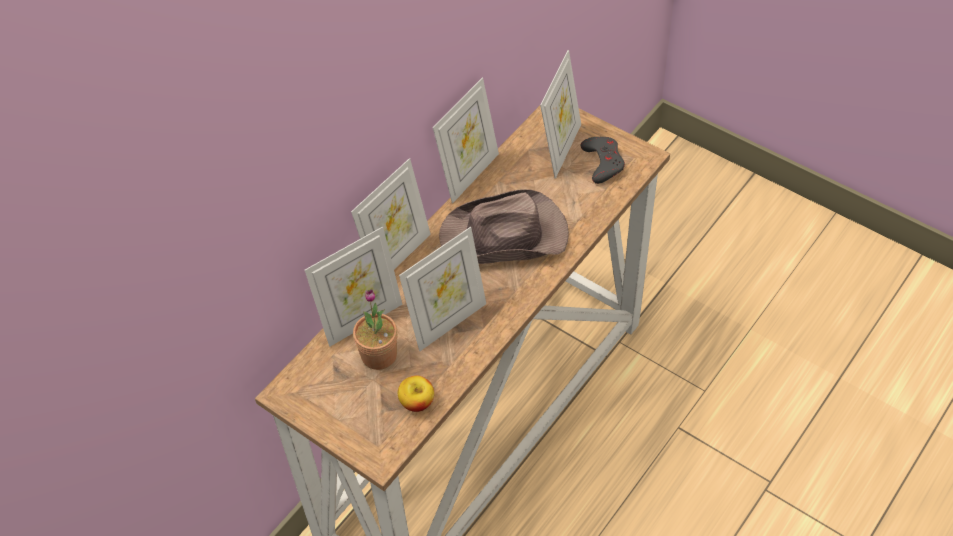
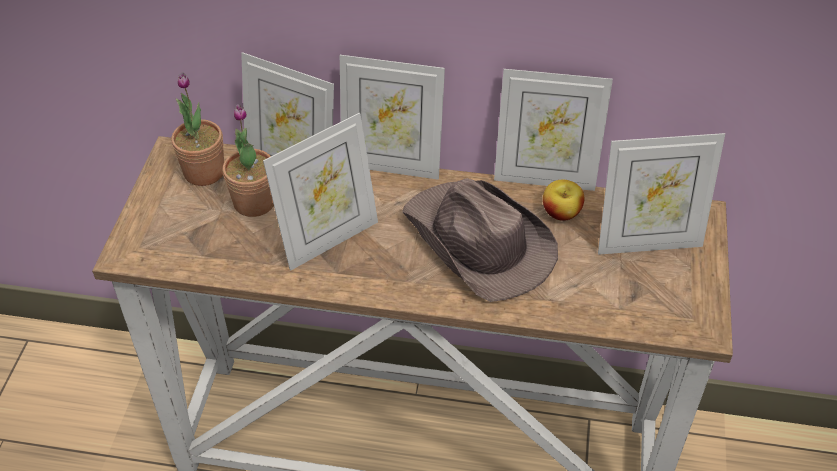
camera: 60 degrees right, 5 degrees down
apple [398,375,434,412] -> apple moved to [543,180,584,221]
picture frame [399,227,486,351] -> picture frame turned 60 degrees counterclockwise [263,113,378,271]
grey game controller [580,137,625,184] -> none
none -> potted plant [171,72,224,186]

